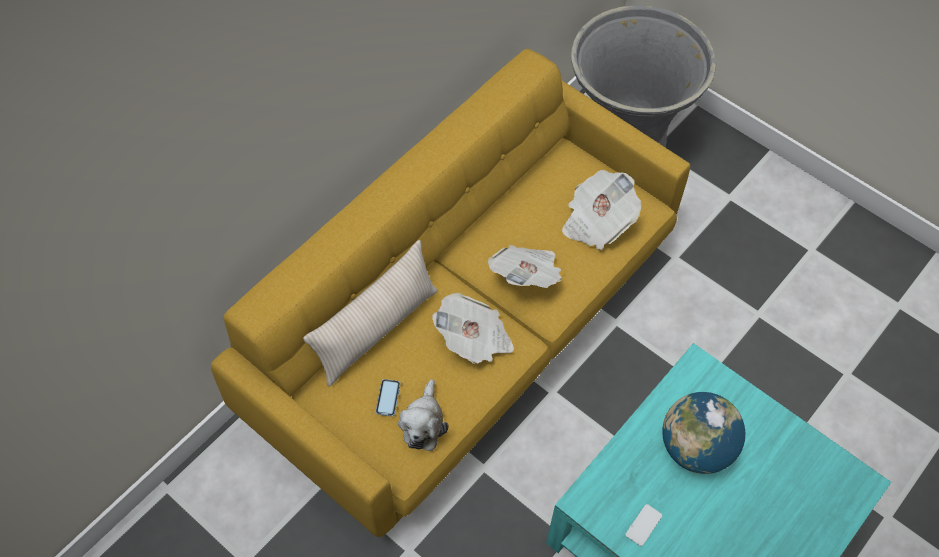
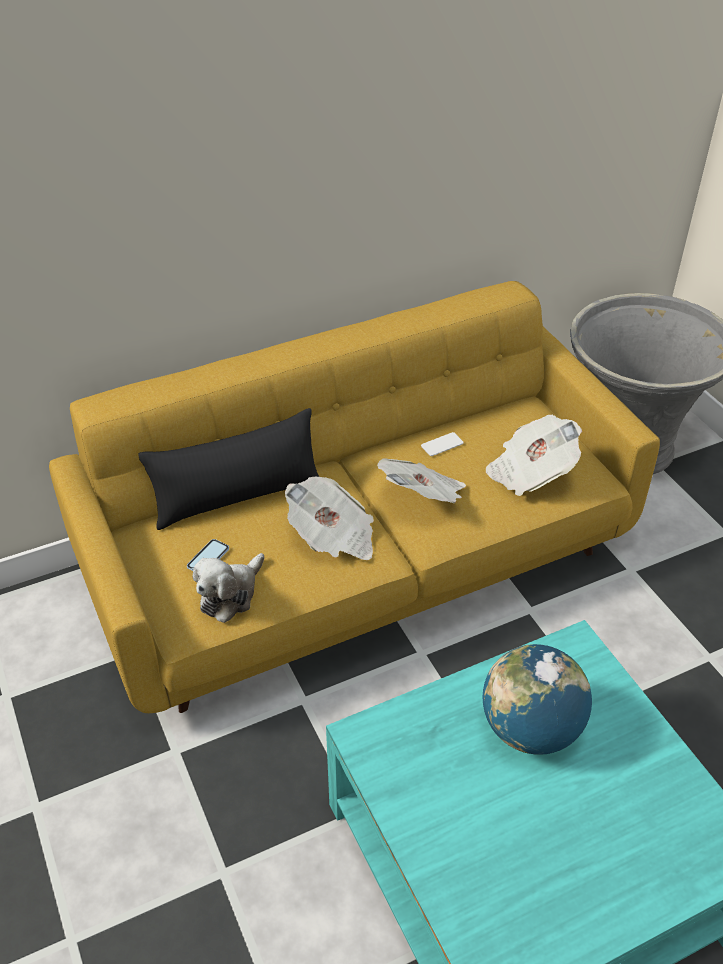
camera: 25 degrees right, 15 degrees down
beige pillow [303,240,438,387] -> black pillow [138,408,319,530]
phone [625,504,662,546] -> phone moved to [421,432,463,456]

